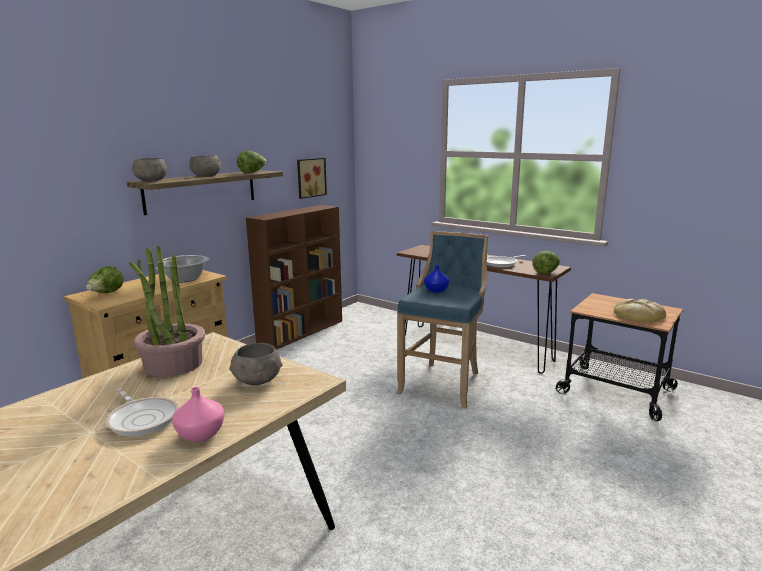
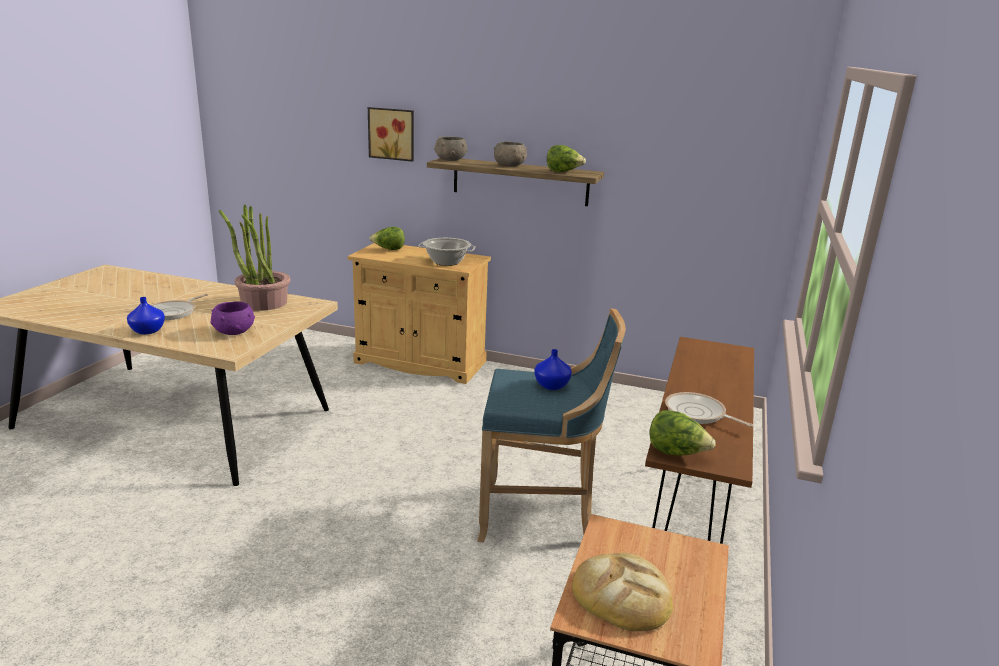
camera: 70 degrees right, 5 degrees up
pink vase [172,387,225,442] -> blue vase [127,297,165,334]
grey bowl [229,343,282,385] -> purple bowl [211,302,255,335]
brown bookcase [246,205,342,350] -> none
picture [297,158,327,199] -> picture moved to [368,107,414,162]

